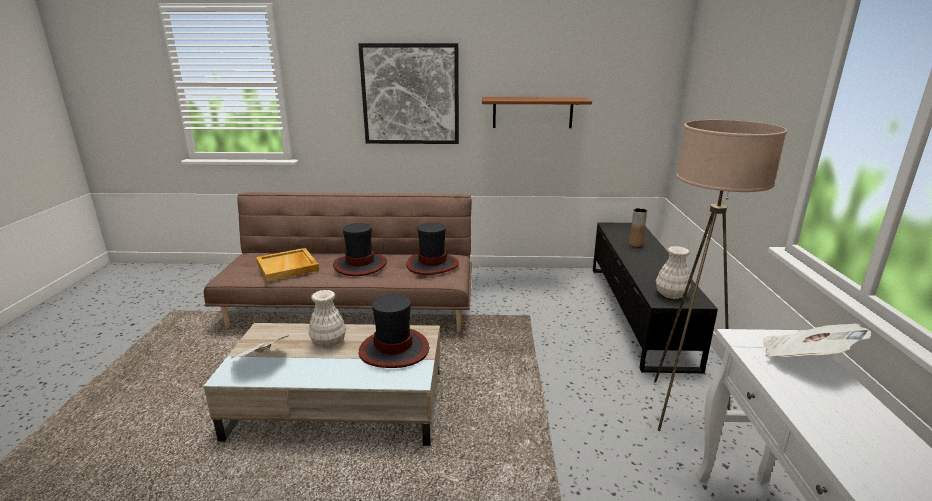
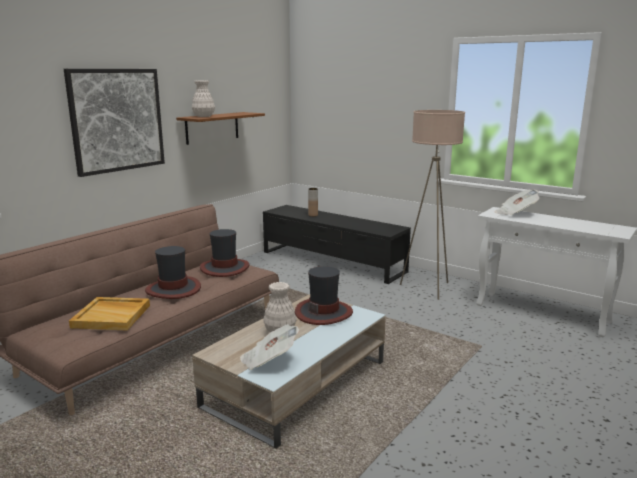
camera: 55 degrees left, 5 degrees down
white vase [656,246,691,299] -> white vase moved to [192,80,215,117]

